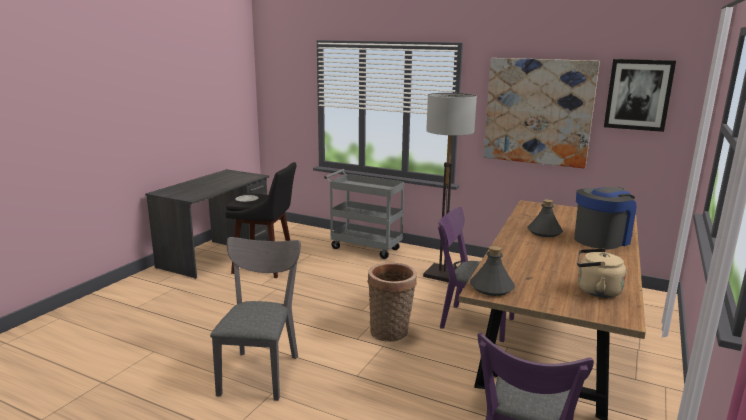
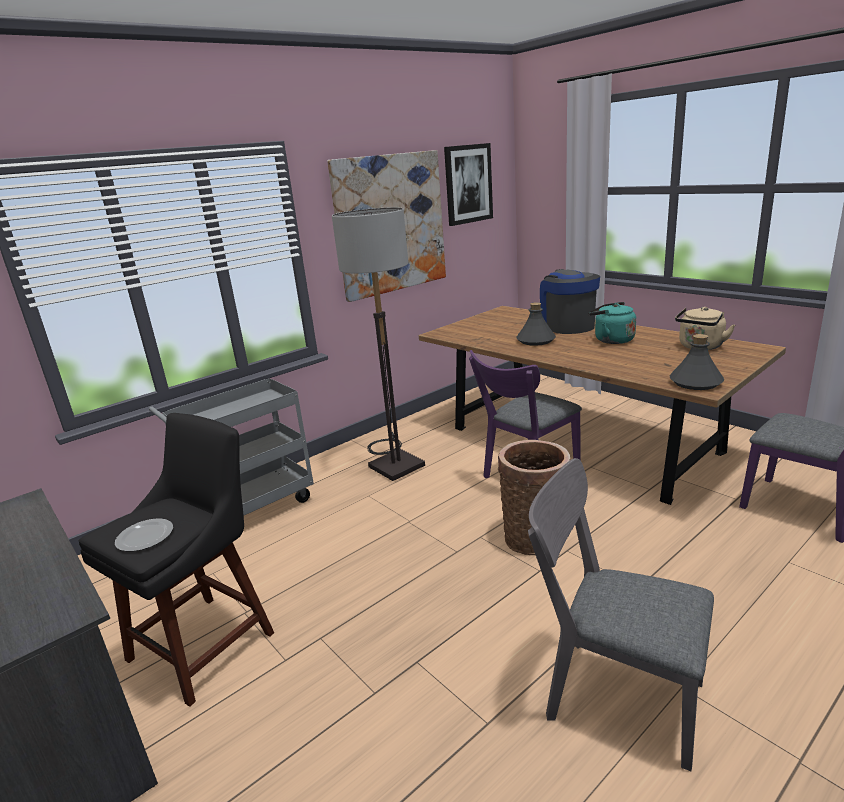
camera: 65 degrees left, 5 degrees up
none -> turquoise kettle [588,302,636,344]

